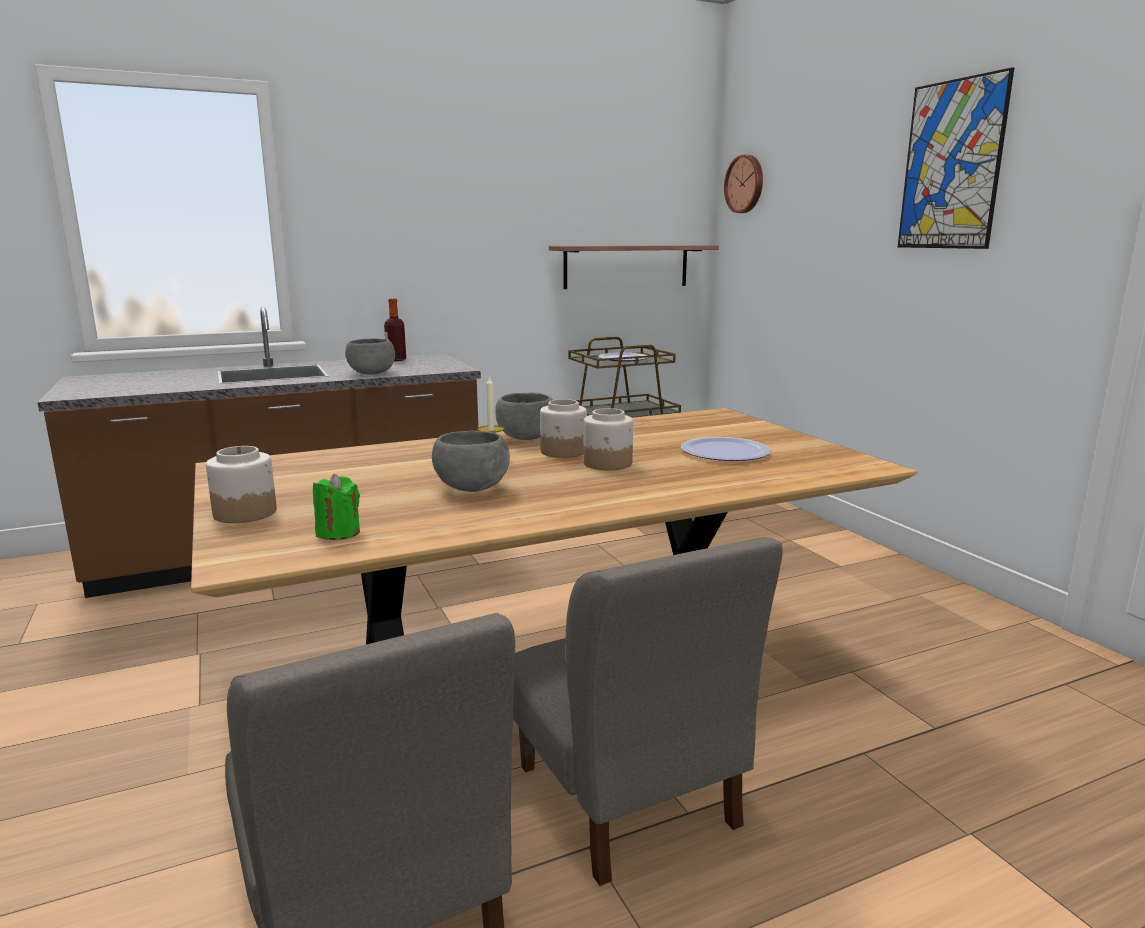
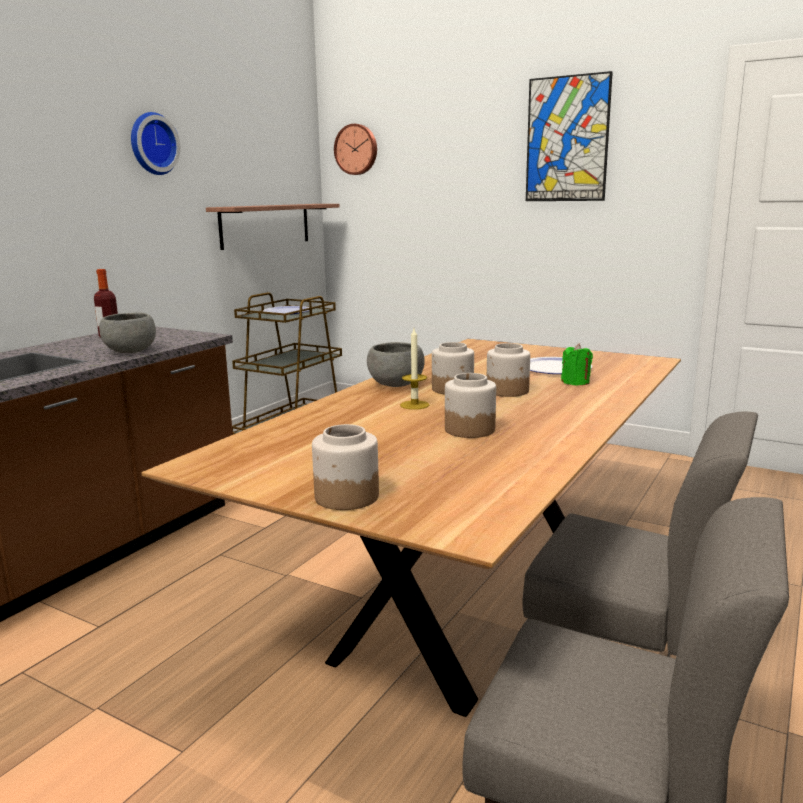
camera: 35 degrees left, 0 degrees up
green candle [313,474,360,540] -> green candle moved to [561,343,593,385]
grey bowl [432,431,510,492] -> jar [445,373,496,438]
none -> wall clock [131,112,181,175]

